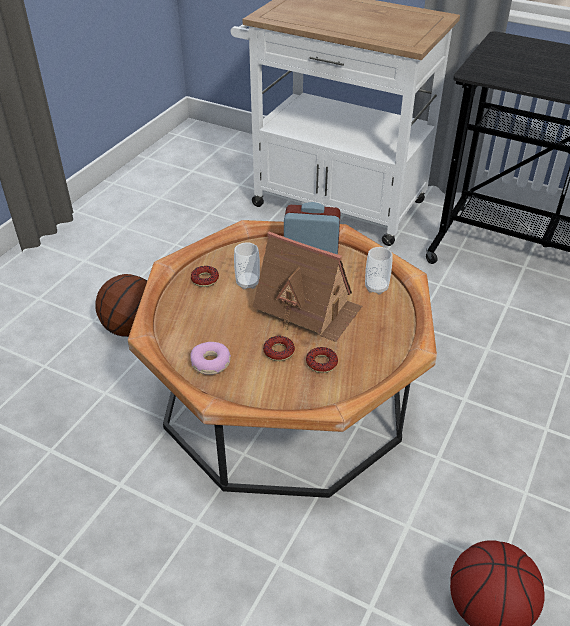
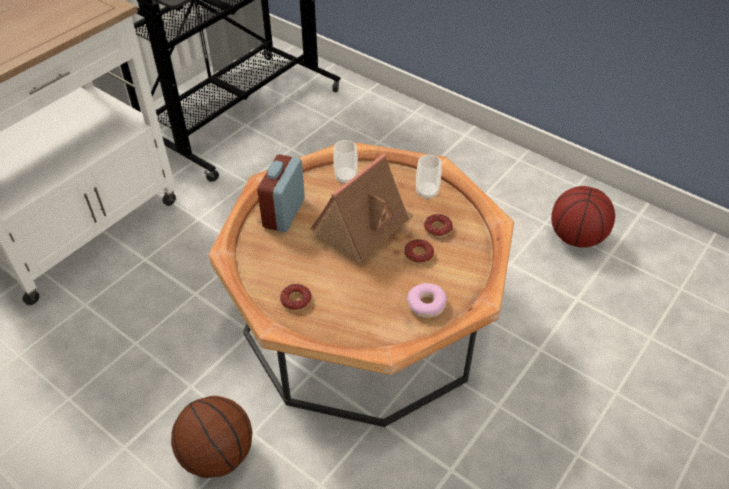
camera: 80 degrees left, 5 degrees up
cup [234,242,260,289] -> cup moved to [416,155,442,200]

